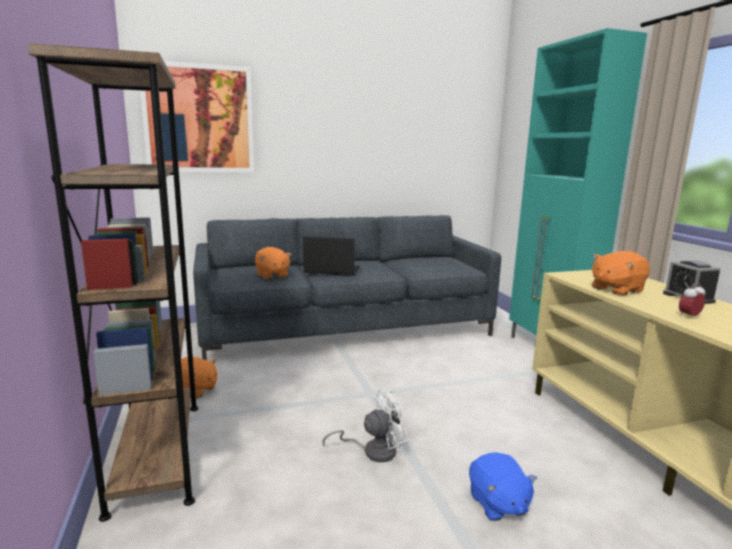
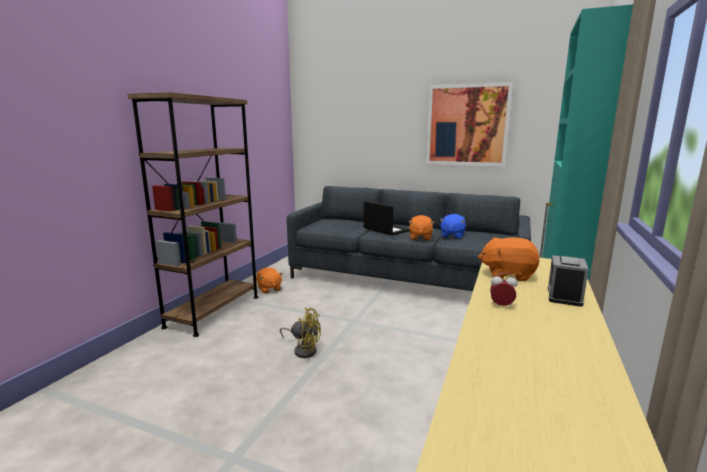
camera: 40 degrees right, 0 degrees up
picture [140,61,254,172] -> picture moved to [426,82,513,167]
orange plush toy [255,247,291,280] -> orange plush toy moved to [408,215,434,241]
white fan [323,389,409,462] -> yellow fan [280,308,321,358]
blue plush toy [469,453,537,521] -> blue plush toy moved to [439,214,466,239]

